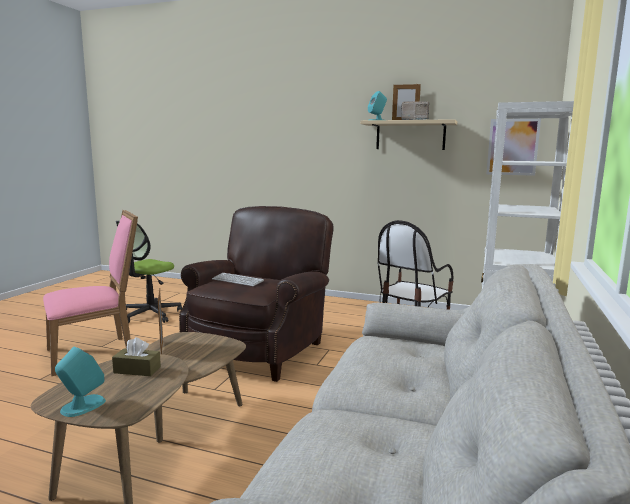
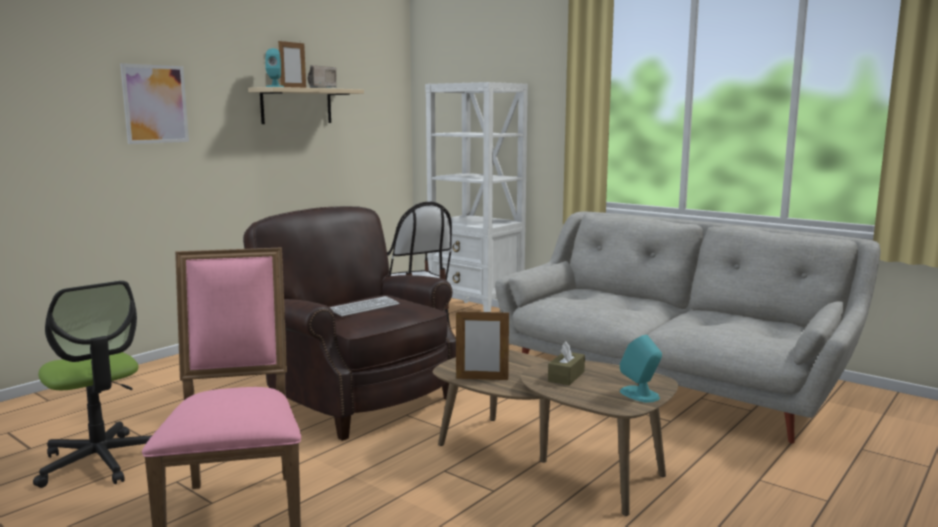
camera: 70 degrees left, 0 degrees up
picture [486,119,541,176] -> picture moved to [120,63,189,144]

